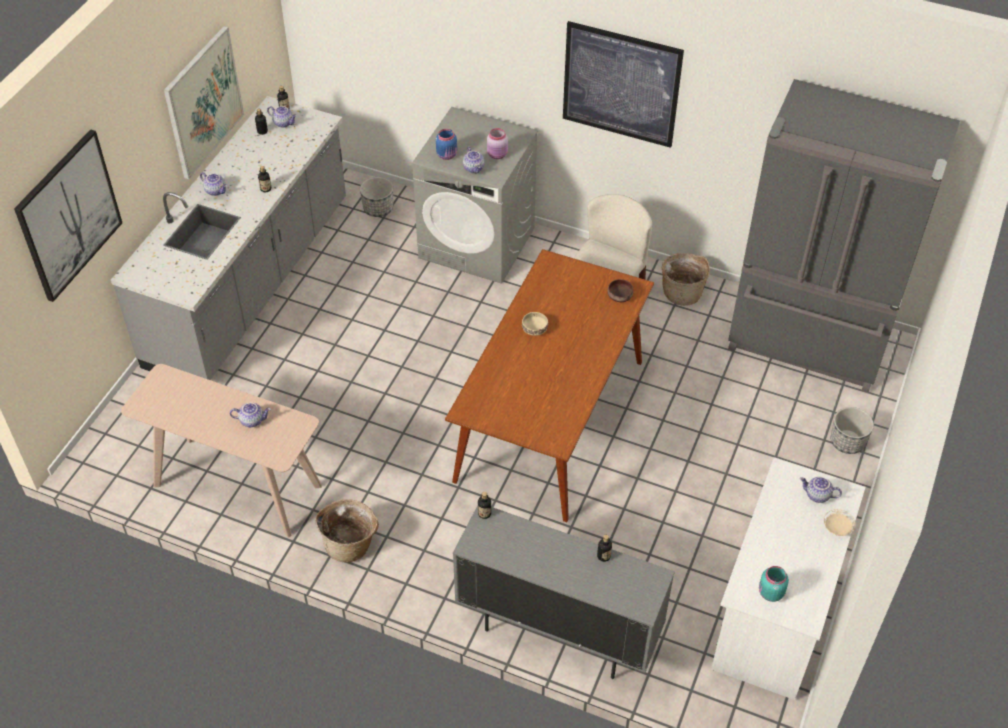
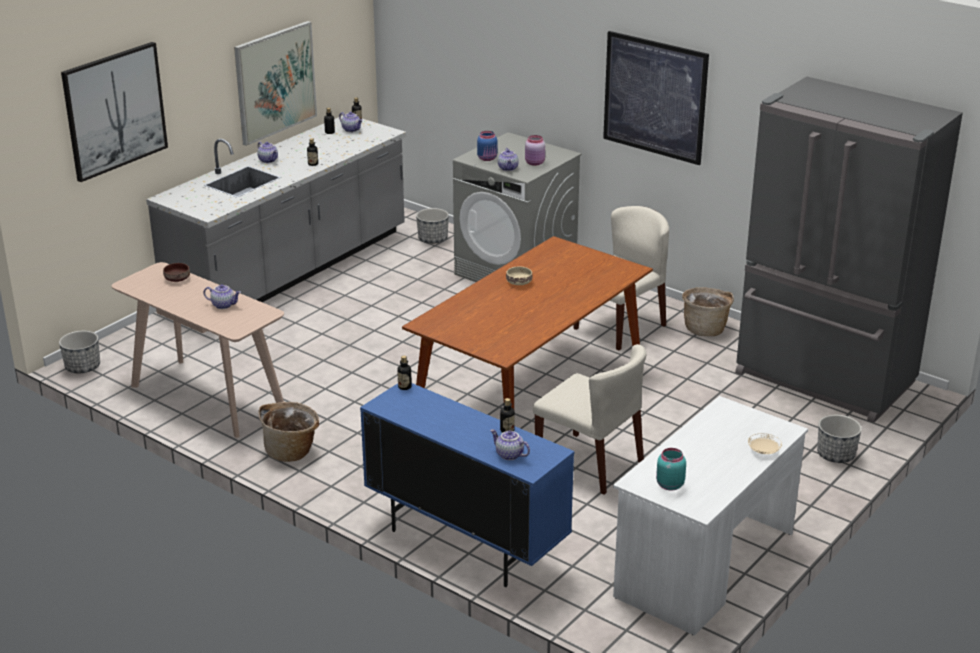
camera: 15 degrees right, 20 degrees down
grey cabinet [453,505,675,679] -> blue cabinet [360,383,574,587]
brown bowl [608,279,633,302] -> brown bowl moved to [163,263,190,282]
teapot [800,477,842,503] -> teapot moved to [490,429,530,460]
none -> planter [59,331,100,373]
none -> beige chair [533,344,646,495]

